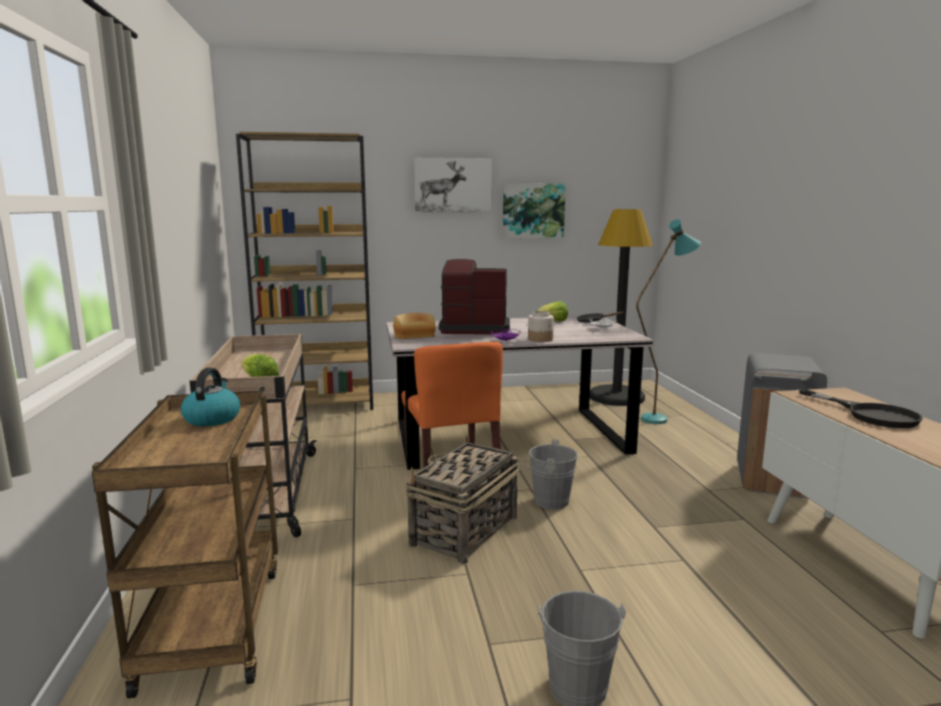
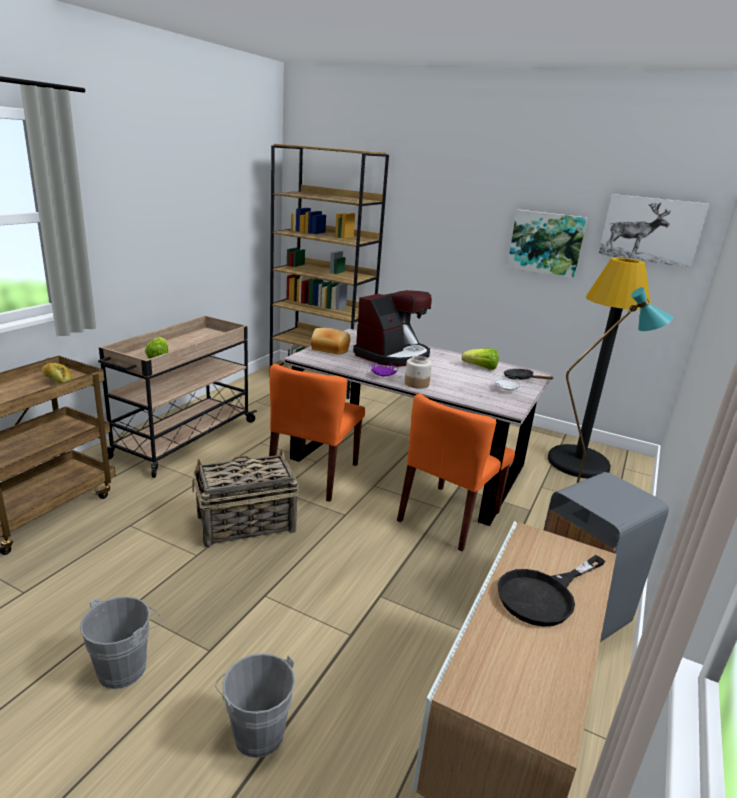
camera: 35 degrees right, 10 degrees up
kettle [181,368,240,426] -> bread [42,363,72,384]
picture [414,157,492,212] -> picture moved to [598,194,710,267]
coffee machine [439,259,510,335] -> coffee machine turned 90 degrees clockwise [353,290,432,367]
grey bucket [520,439,578,510] -> grey bucket moved to [215,653,295,758]
black frying pan [799,389,923,428] -> black frying pan turned 45 degrees clockwise [498,555,605,627]
none -> orange chair [397,393,515,552]

